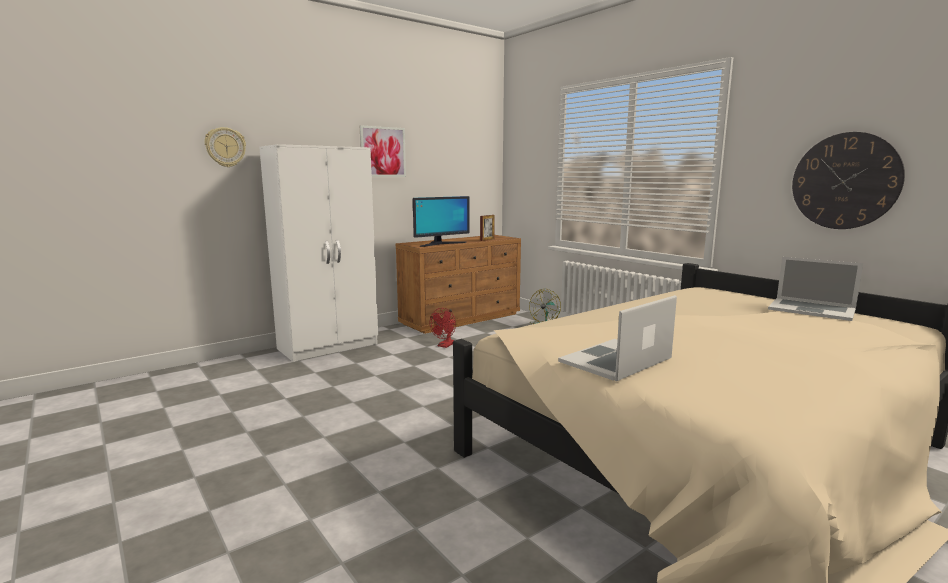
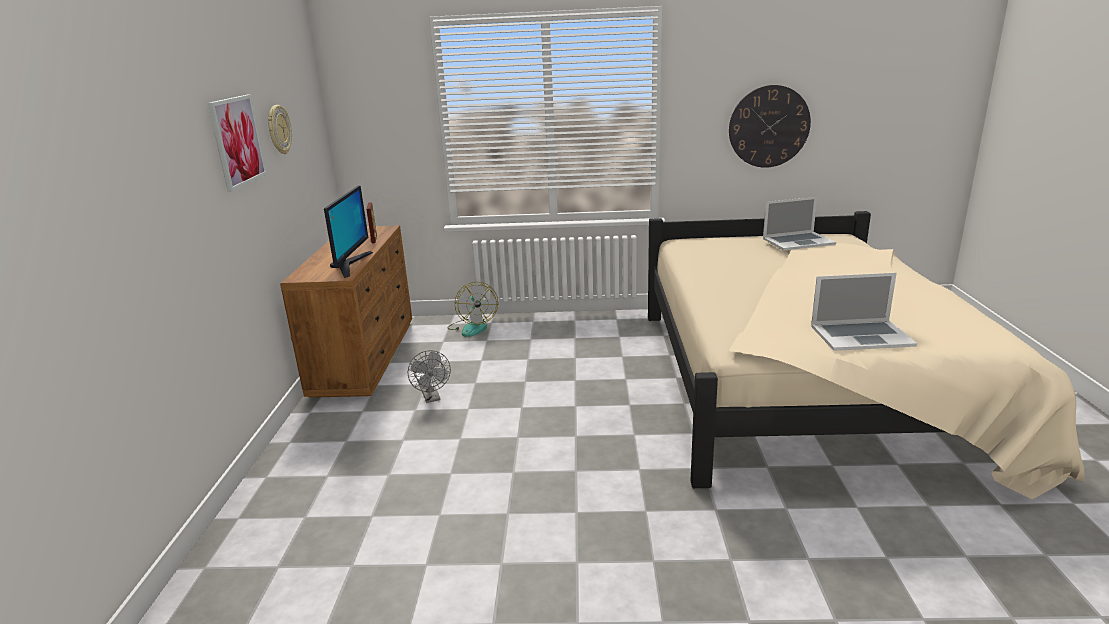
camera: 50 degrees left, 10 degrees up
wall clock [204,127,246,167] -> wall clock moved to [268,105,292,154]
white wardrobe [259,144,378,362] -> none
red fan [430,308,456,348] -> grey fan [408,350,451,403]
laptop [558,295,677,381] -> laptop turned 90 degrees counterclockwise [811,273,917,351]

